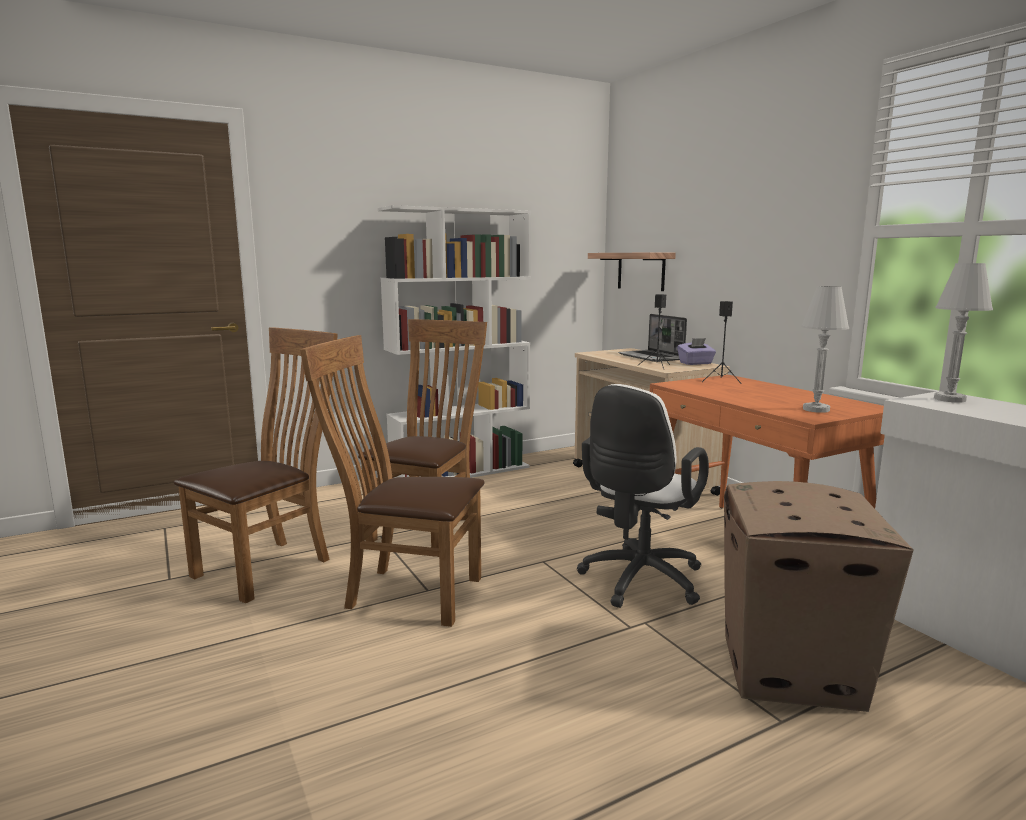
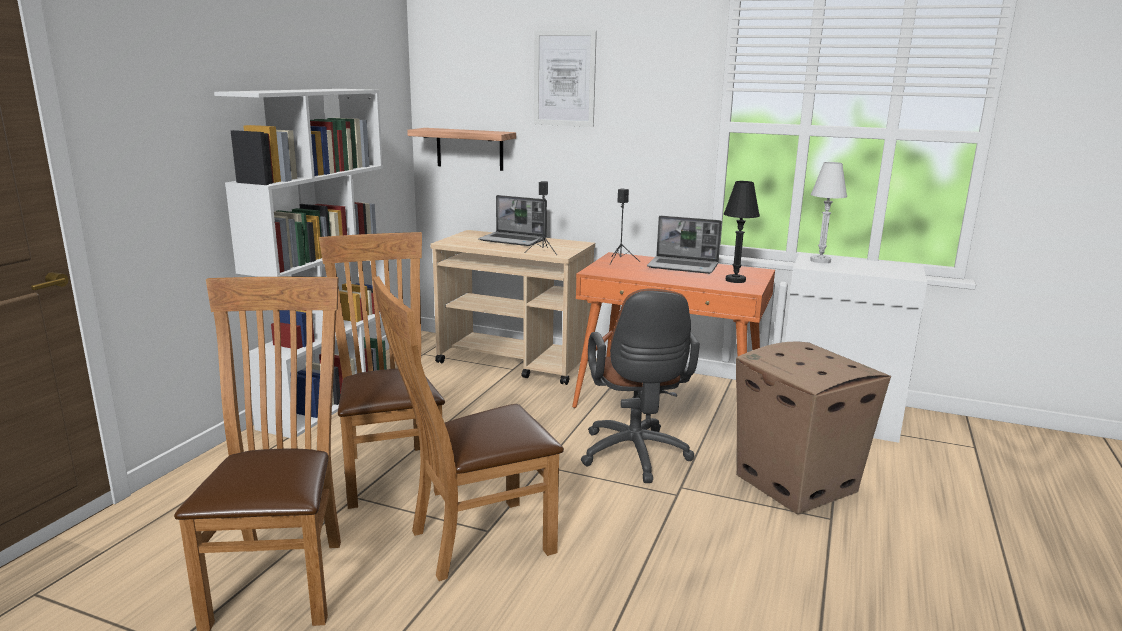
camera: 40 degrees left, 5 degrees up
white office chair [577,384,709,608] -> brown office chair [581,289,700,483]
purple tissue box [677,338,716,365] -> none
white table lamp [801,286,849,413] -> black table lamp [724,181,760,283]
none -> picture [534,30,597,127]
none -> laptop [647,216,722,274]

